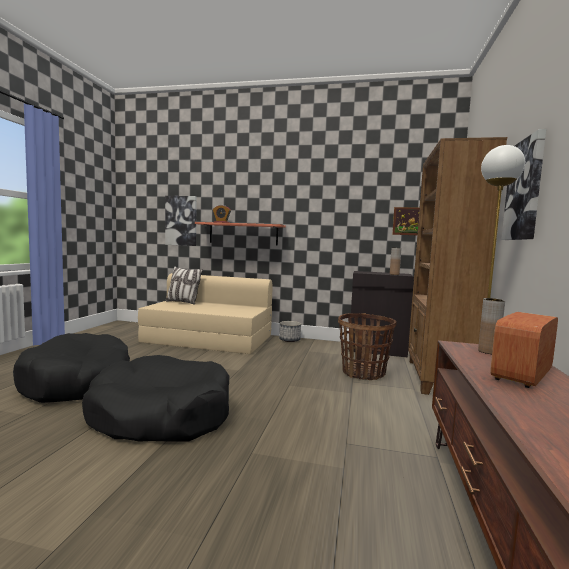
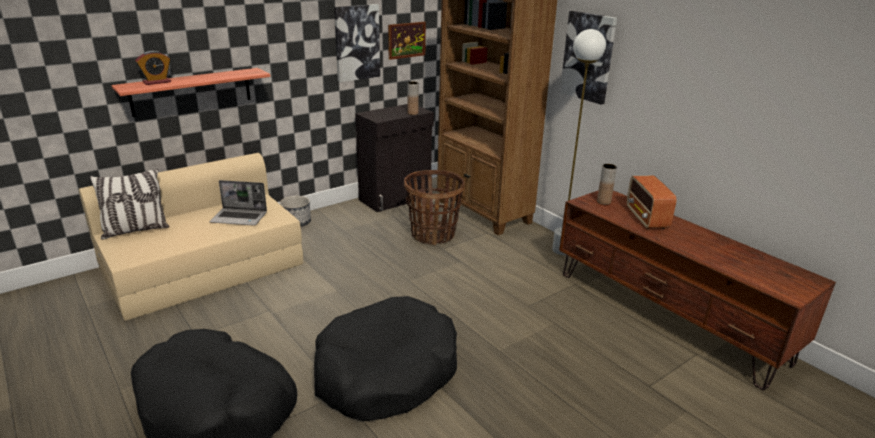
camera: 50 degrees left, 20 degrees up
picture [165,196,197,246] -> picture moved to [334,4,380,82]
none -> laptop [209,180,267,226]

